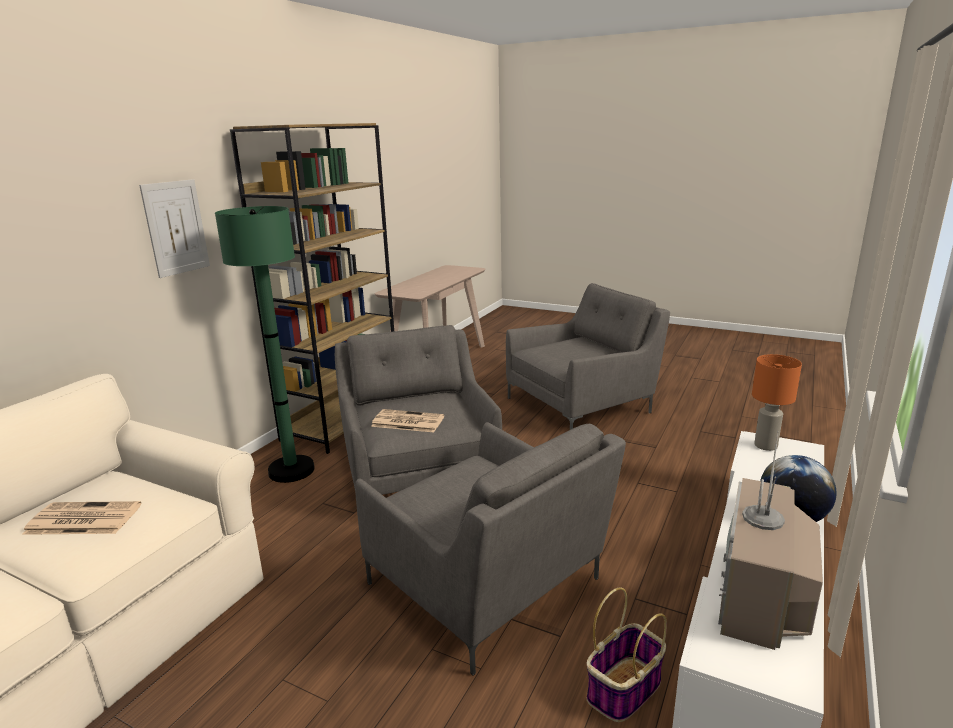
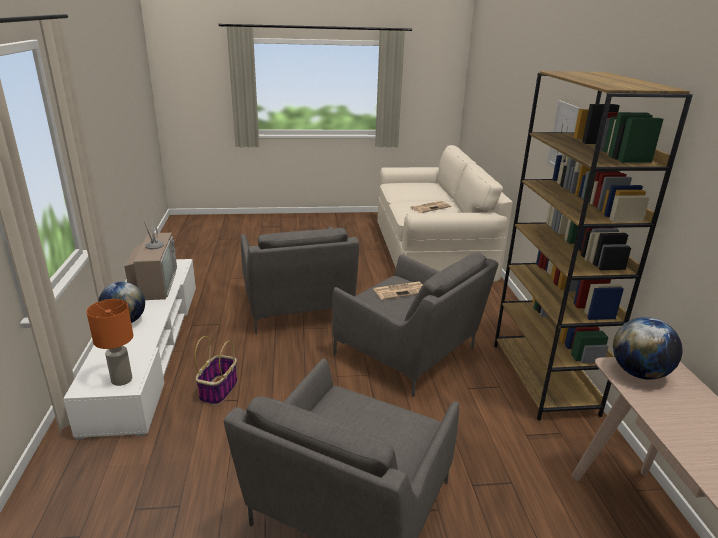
camera: 145 degrees right, 5 degrees up
green floor lamp [215,206,315,483] -> none
grey armchair [355,422,626,675] -> grey armchair turned 120 degrees counterclockwise [241,227,359,334]
basket [587,587,667,722] -> basket moved to [194,336,238,405]
none -> globe [613,317,682,380]

